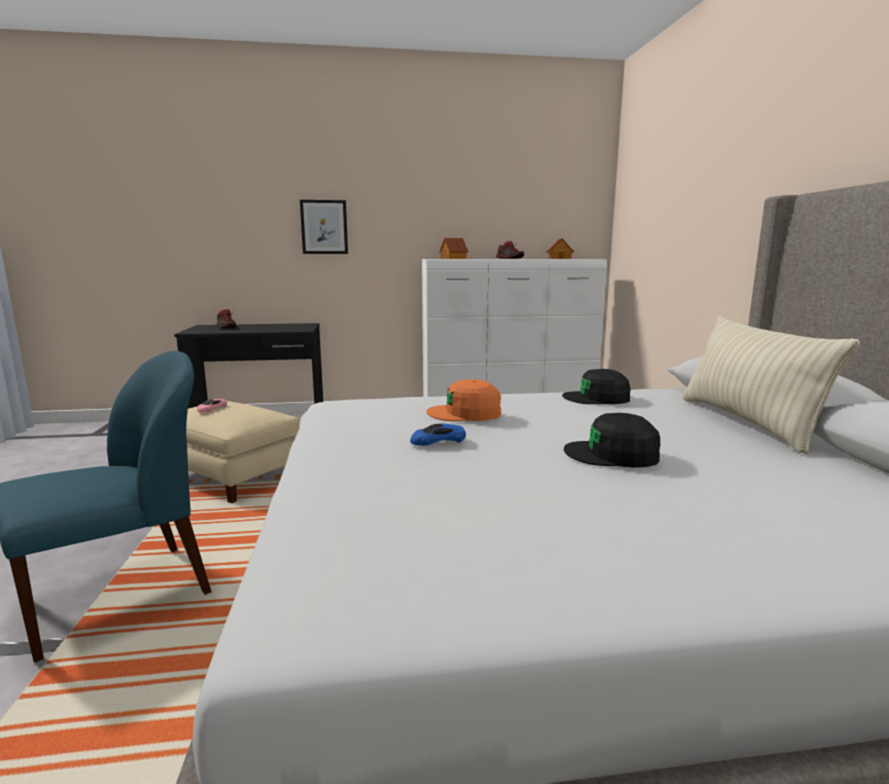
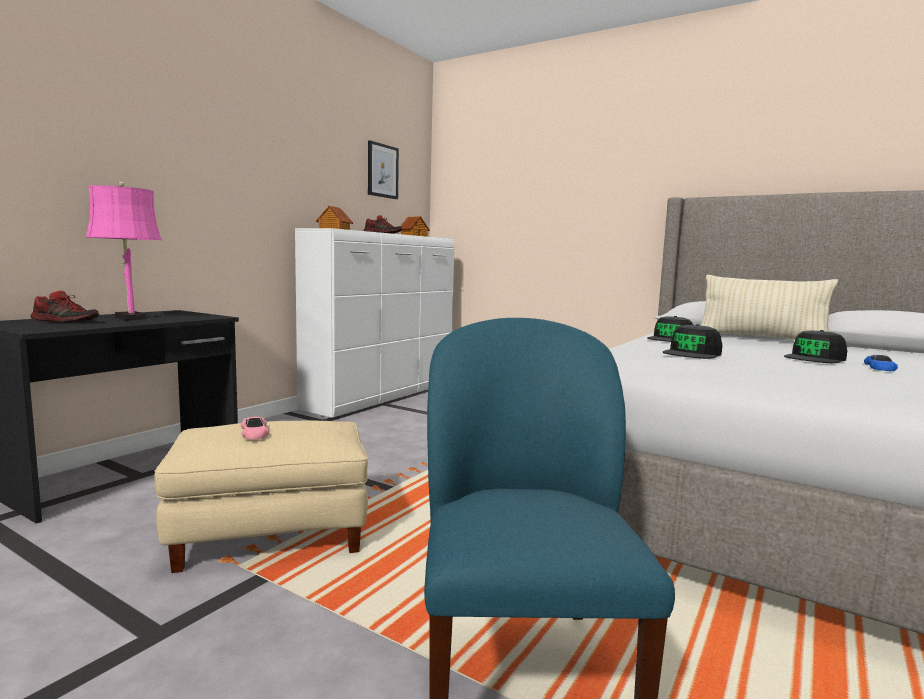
camera: 50 degrees left, 5 degrees down
picture [300,200,348,254] -> picture moved to [368,140,399,199]
blue toy car [410,423,466,446] -> blue toy car moved to [864,355,898,371]
orange cap [427,379,501,421] -> black cap [663,324,722,359]
none -> pink table lamp [86,182,162,320]

